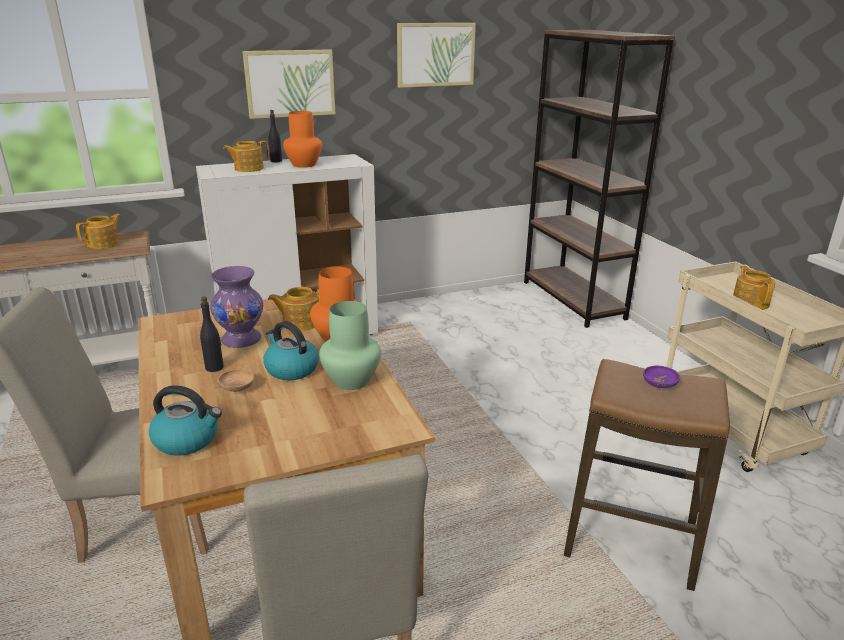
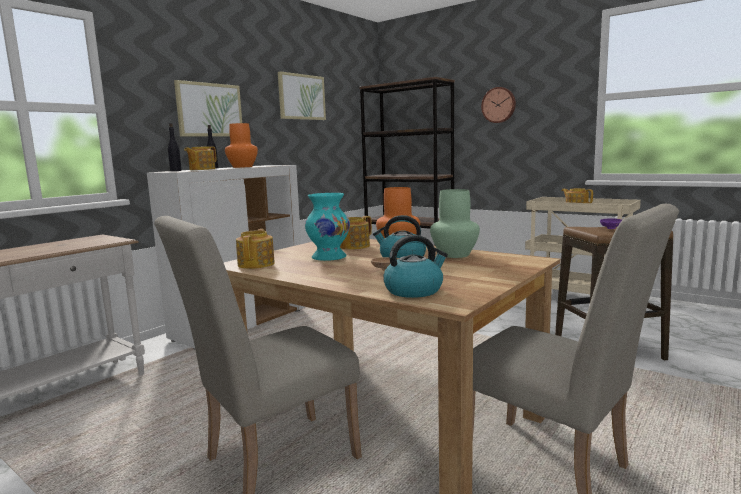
camera: 30 degrees left, 15 degrees down
teapot [76,214,121,249] -> teapot moved to [236,229,275,269]
black bottle [200,296,224,372] -> black bottle moved to [168,123,182,171]
purple vase [210,266,263,348] -> turquoise vase [305,193,350,261]
none -> wall clock [481,87,516,123]

